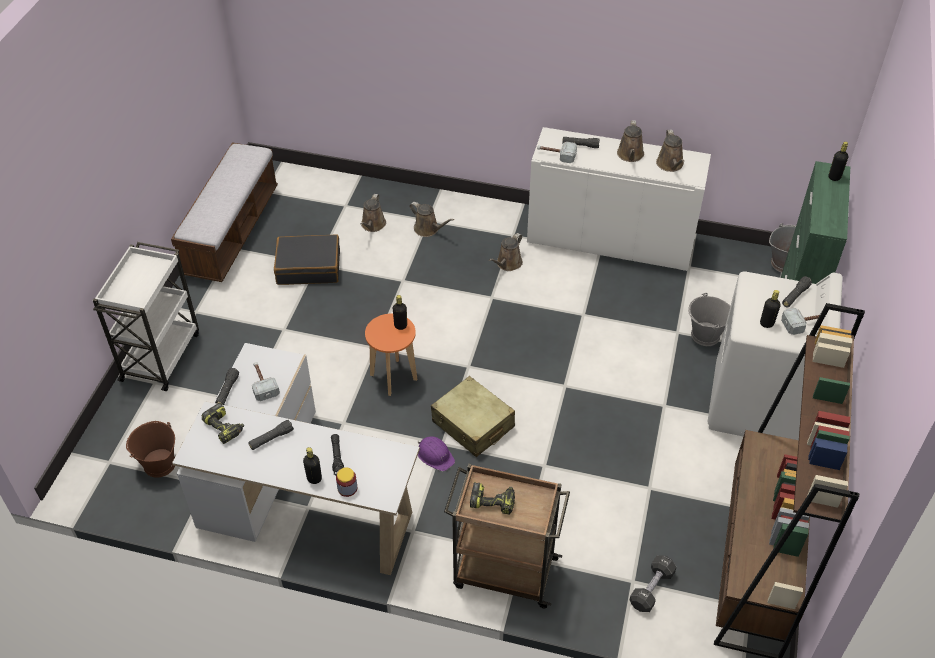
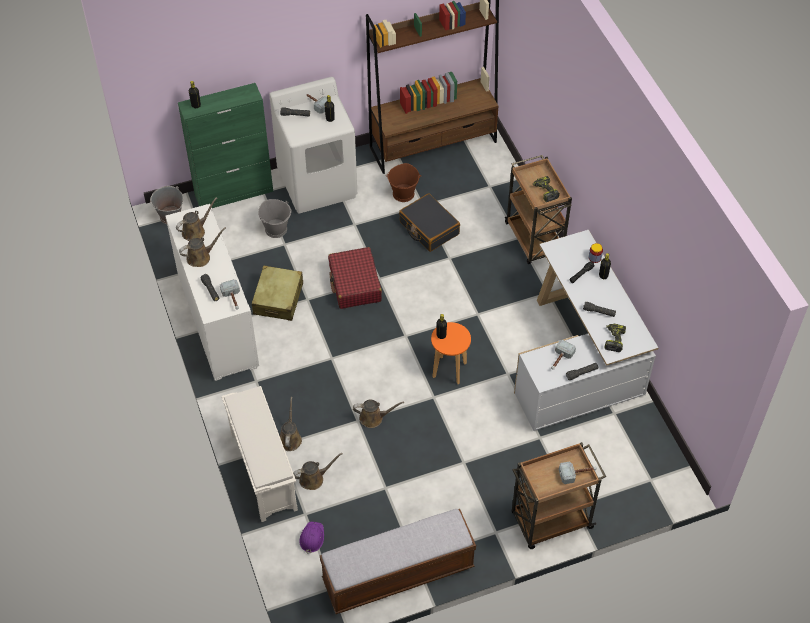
camera: 125 degrees left, 5 degrees up
white cart [93,242,199,391] -> brown cart [512,442,606,549]
brown bucket [126,421,175,478] -> brown bucket moved to [386,163,421,202]
black suitcase [274,234,340,285] -> black suitcase moved to [399,193,460,252]
purple hard hat [418,436,455,471] -> purple hard hat moved to [299,522,324,553]
beige suitcase [431,376,515,457] -> beige suitcase moved to [252,265,303,321]
brown watering can [489,233,523,271] -> brown watering can moved to [353,400,404,428]
black dumbbell [630,556,677,612] -> none
none -> white shoe rack [222,386,298,522]
none -> red suitcase [328,247,382,309]
none -> hammer [559,462,597,484]

